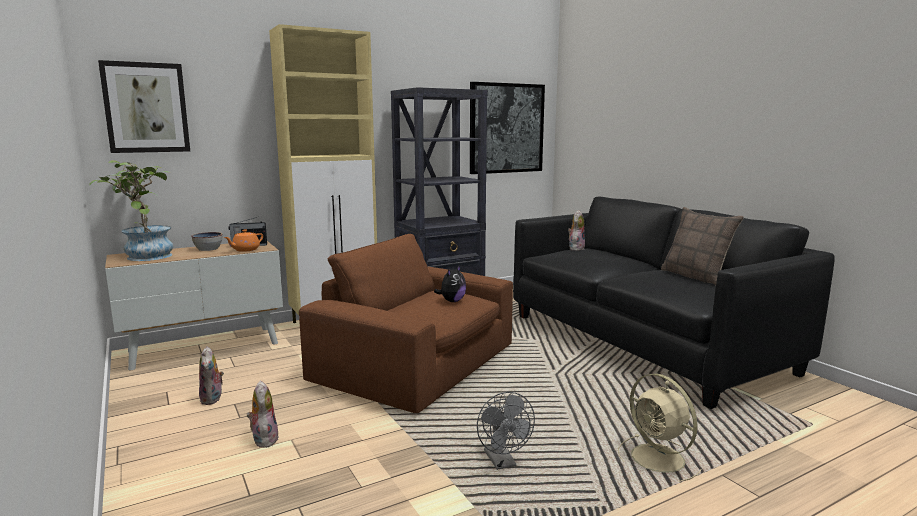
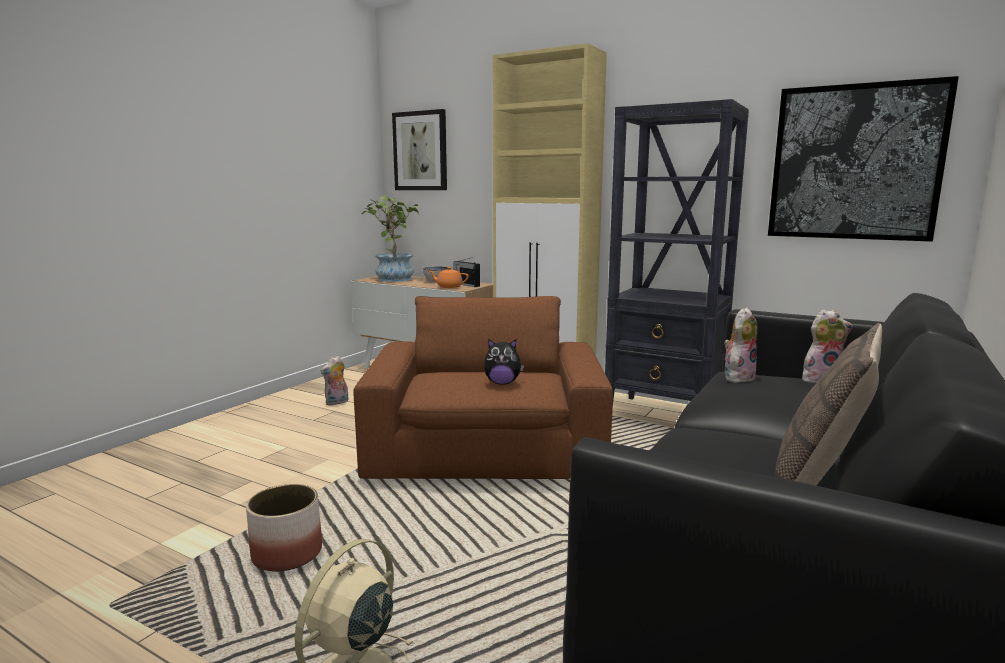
camera: 60 degrees right, 0 degrees up
plush toy [247,380,279,448] -> plush toy moved to [724,308,757,383]
grey fan [477,392,535,470] -> planter [246,484,322,572]

